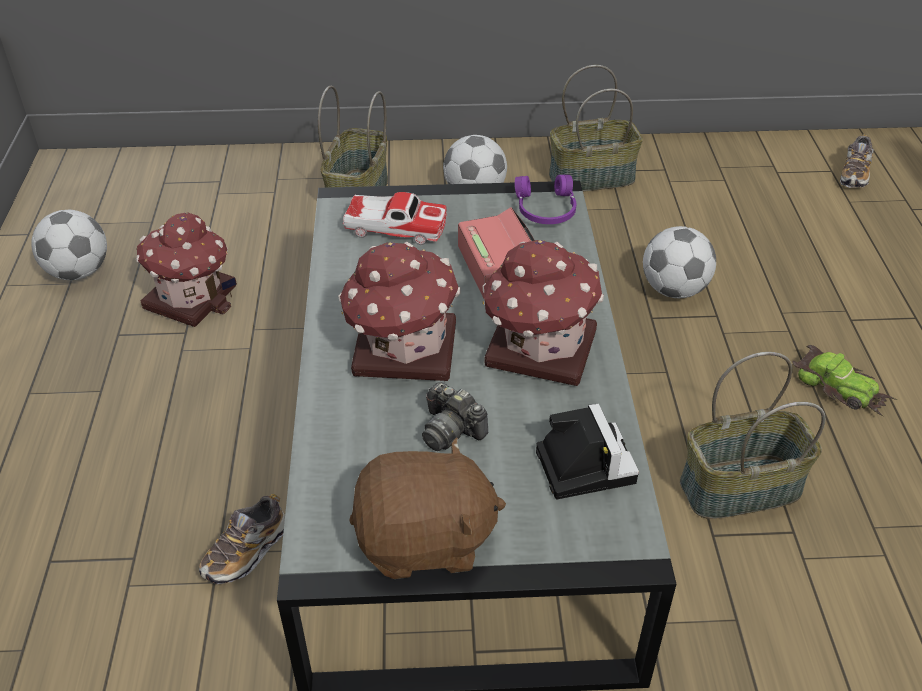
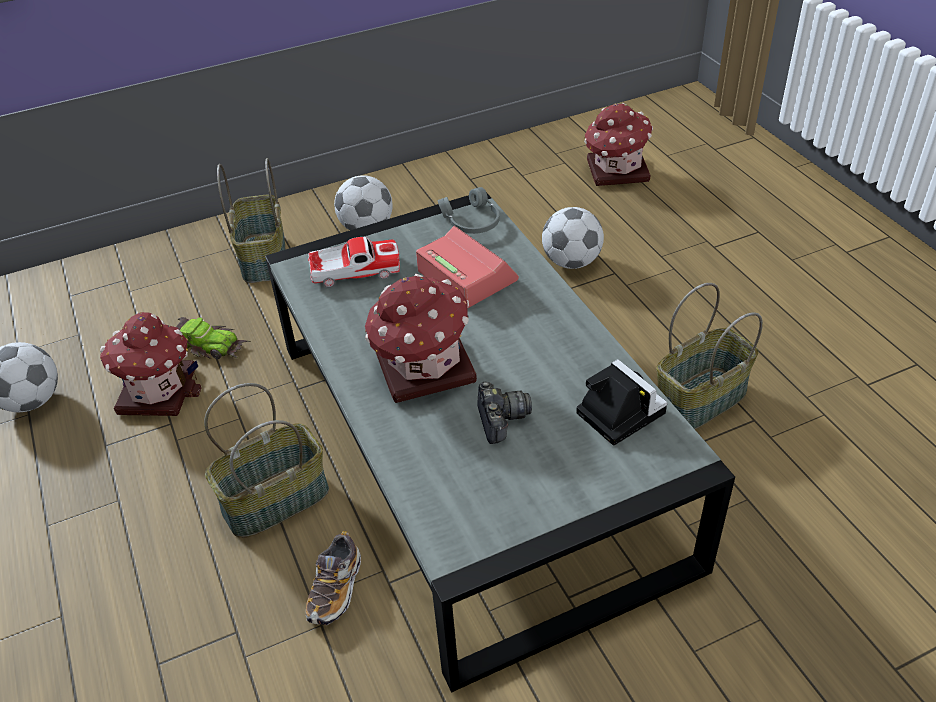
camera: 20 degrees left, 0 degrees up
brown plush toy [349,437,506,579] -> none
camera [422,382,488,451] -> camera turned 120 degrees counterclockwise [477,382,532,444]
toy house [482,240,604,386] -> toy house moved to [584,103,653,186]
purple headphones [515,175,576,224] -> grey headphones [438,187,500,234]
basket [549,65,643,192] -> basket moved to [204,383,329,538]
toy car [792,345,897,417] -> toy car moved to [176,317,251,359]
shoe [840,134,874,188] -> none

